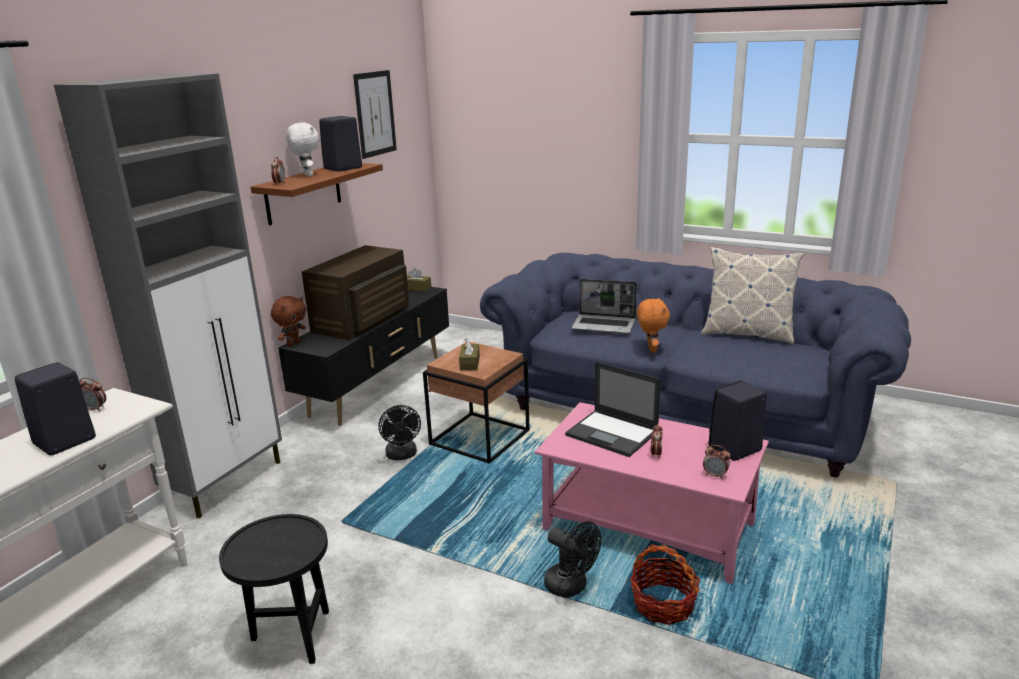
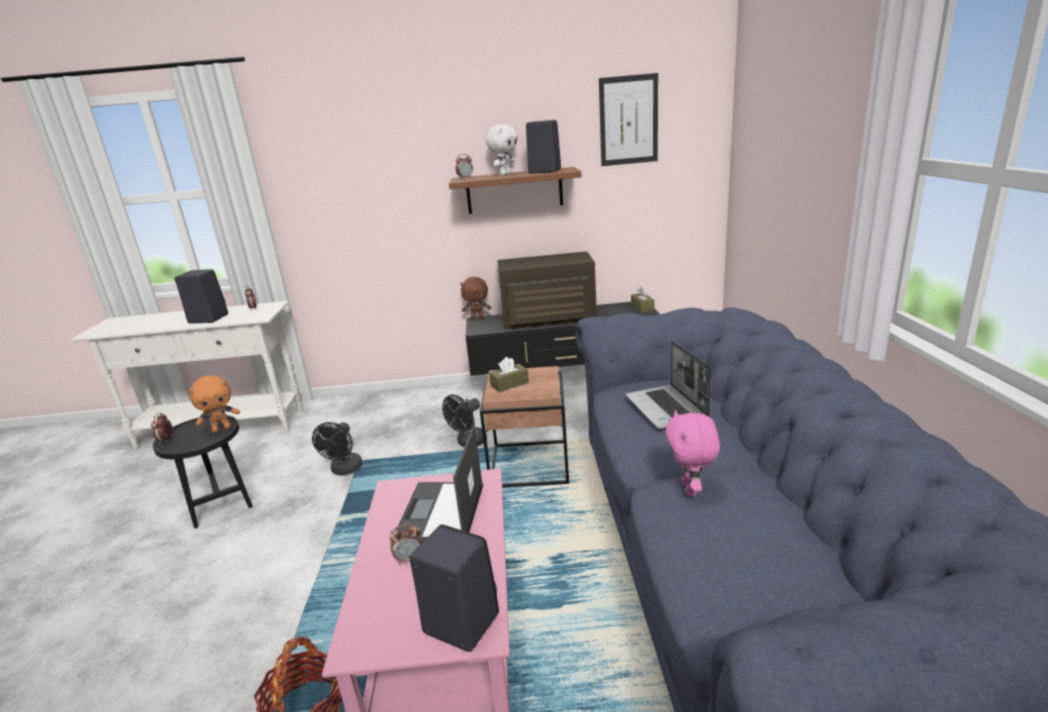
camera: 60 degrees right, 0 degrees up
grey cabinet [54,74,282,518] -> none
black fan [544,521,601,598] -> black fan moved to [312,422,363,475]
orange plush toy [637,297,670,353] -> orange plush toy moved to [188,375,240,433]
pillow [701,247,804,344] -> none
alarm clock [703,445,730,479] -> alarm clock moved to [151,413,173,444]
none -> pink plush toy [665,410,720,496]

